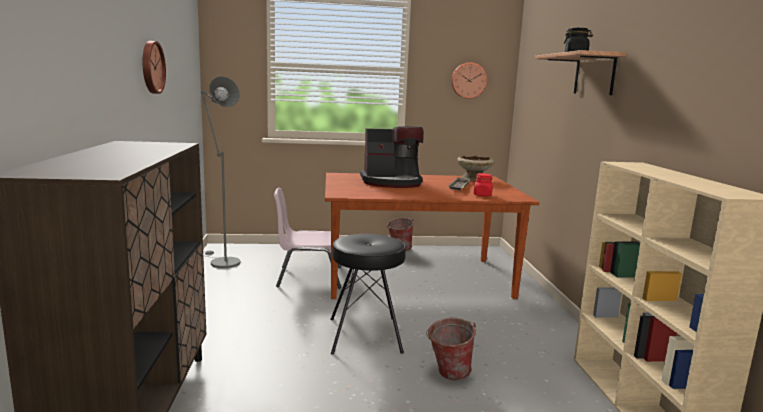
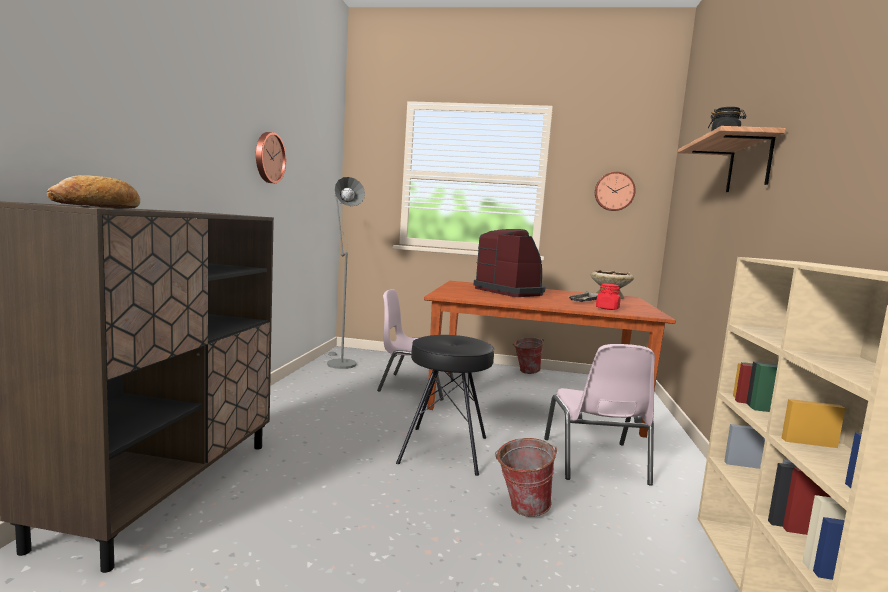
camera: 15 degrees right, 5 degrees down
coffee machine [360,126,424,188] -> coffee machine turned 135 degrees counterclockwise [474,229,546,297]
none -> bread [47,175,140,208]
none -> pink chair [544,344,655,486]

